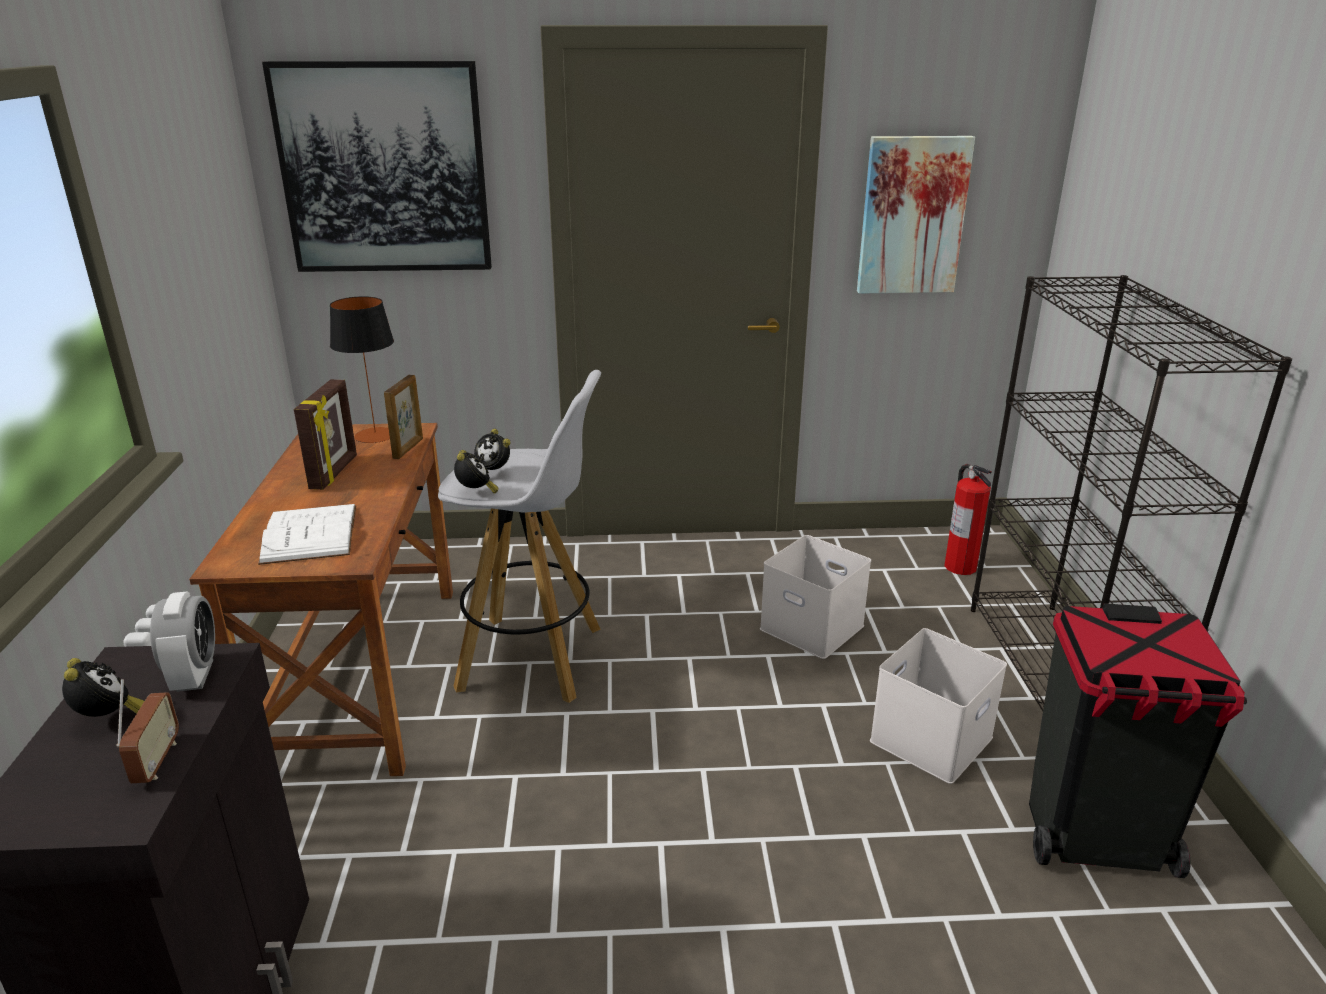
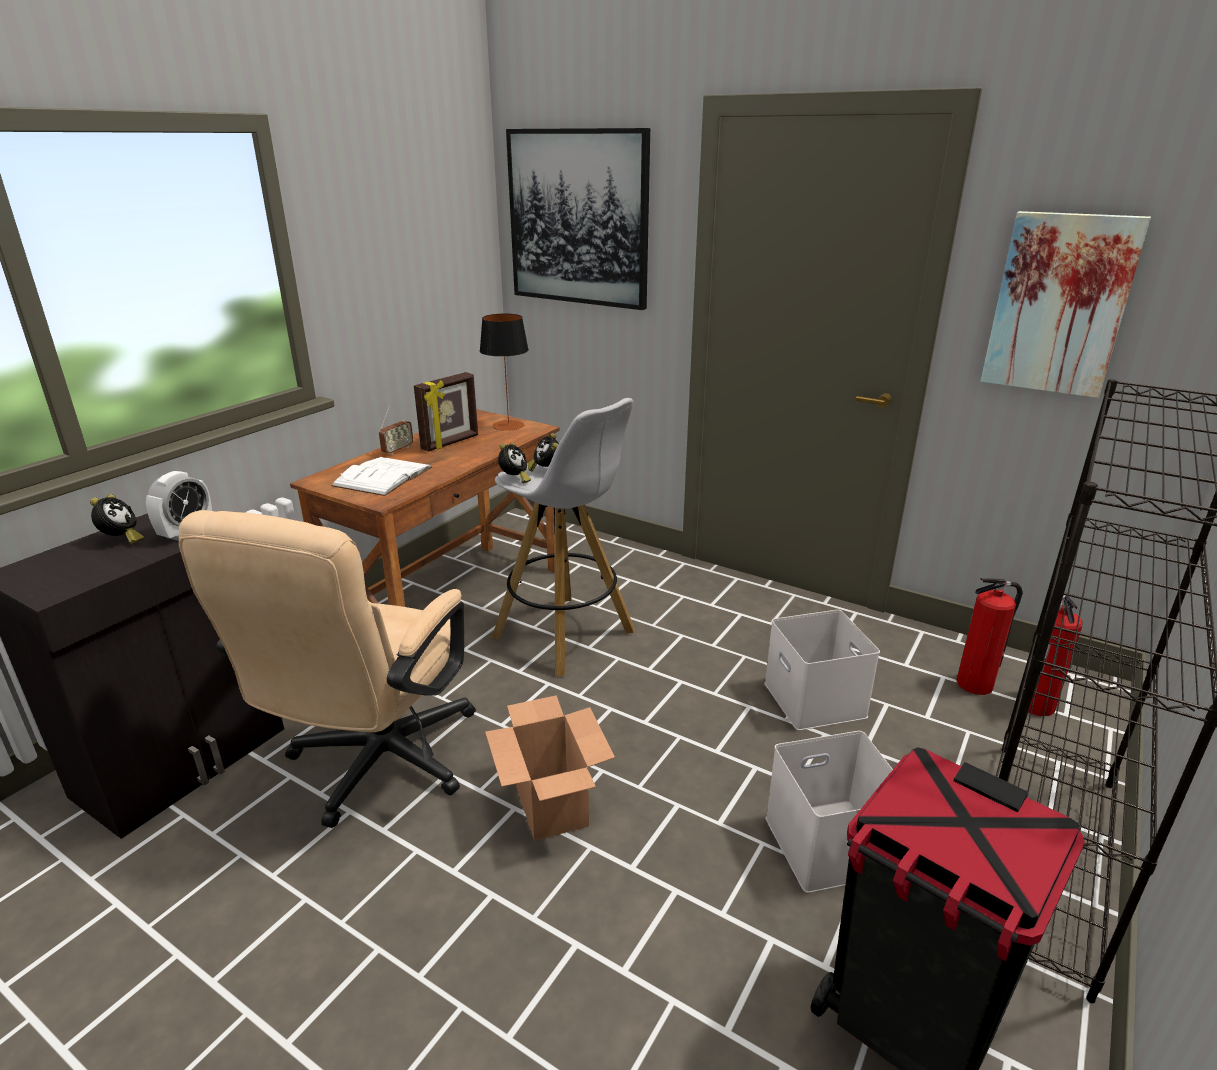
camera: 35 degrees right, 0 degrees up
radio [116,679,179,783] -> radio moved to [379,405,413,455]
picture frame [384,375,423,459] -> none
none -> beige office chair [179,510,476,828]
none -> cardboard box [485,695,615,841]
none -> fire extinguisher [956,578,1023,695]

